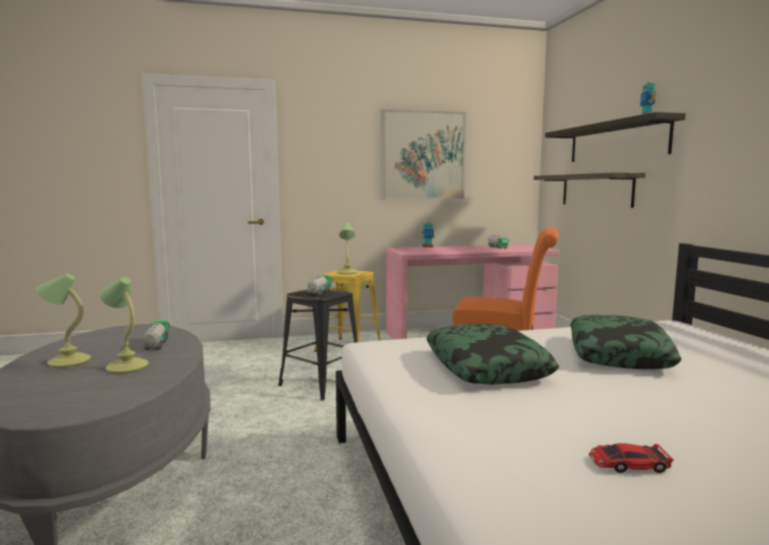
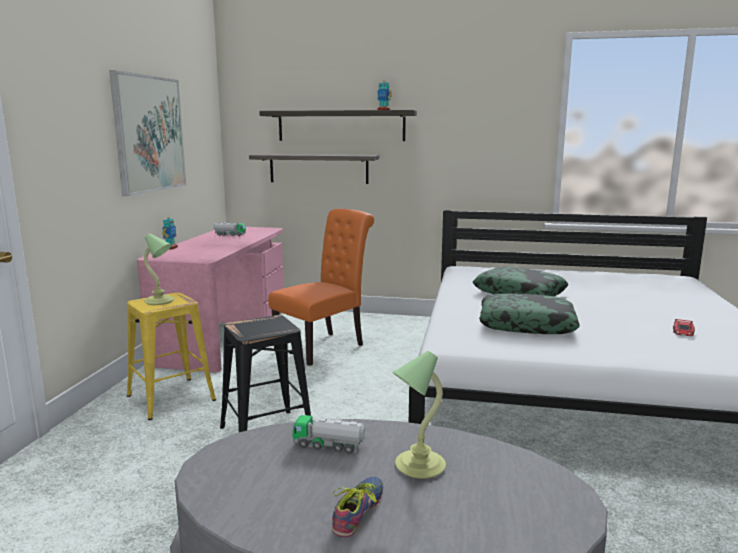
camera: 65 degrees left, 5 degrees up
table lamp [36,274,91,368] -> shoe [332,477,383,537]
toy truck [307,275,332,295] -> none

